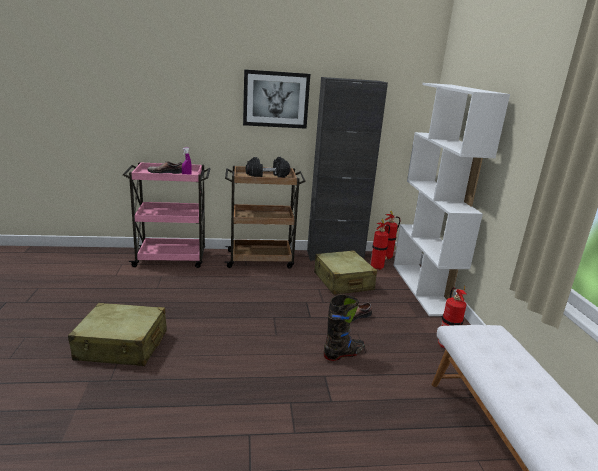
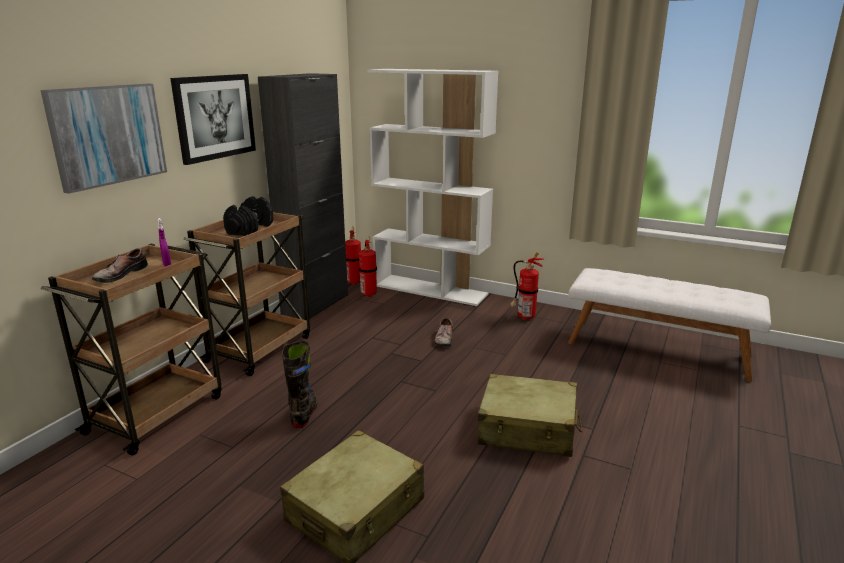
camera: 55 degrees left, 0 degrees up
pink cart [123,162,210,268] -> brown cart [41,244,222,455]
beige suitcase [314,250,377,295] -> beige suitcase moved to [478,374,582,457]
black boot [324,294,365,361] -> black boot moved to [282,341,318,428]
none -> picture [41,84,167,194]

